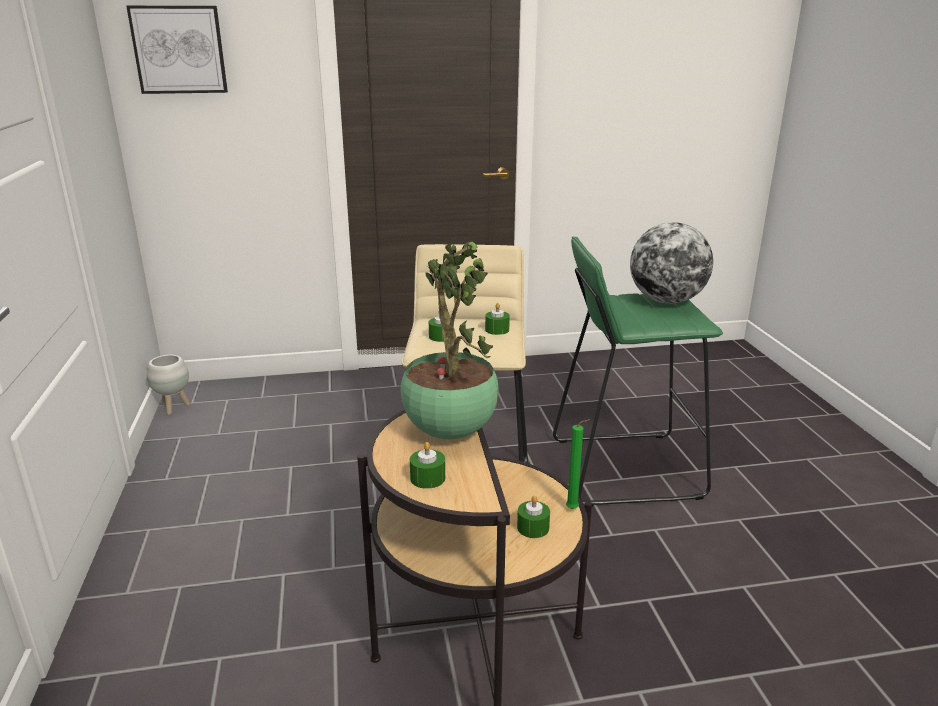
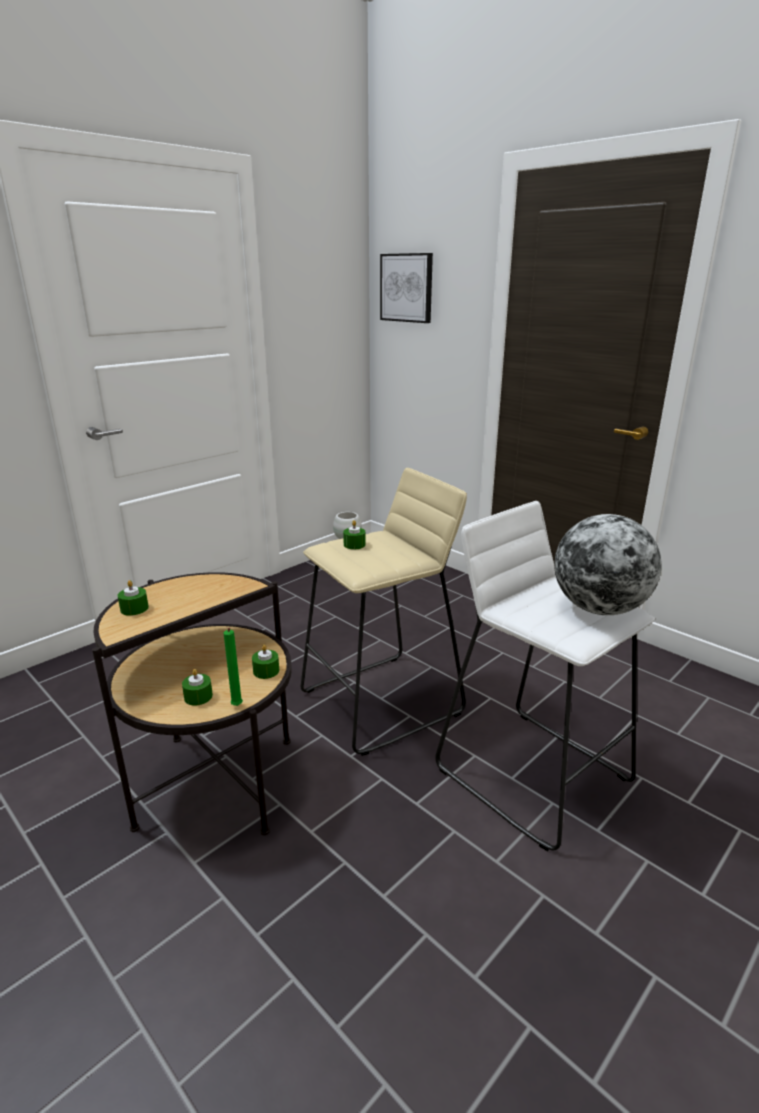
camera: 55 degrees right, 0 degrees up
potted plant [400,242,498,439] -> none
green candle [485,303,510,335] -> green candle moved to [252,644,279,679]
green stool [553,236,723,507] -> white stool [435,501,655,851]

